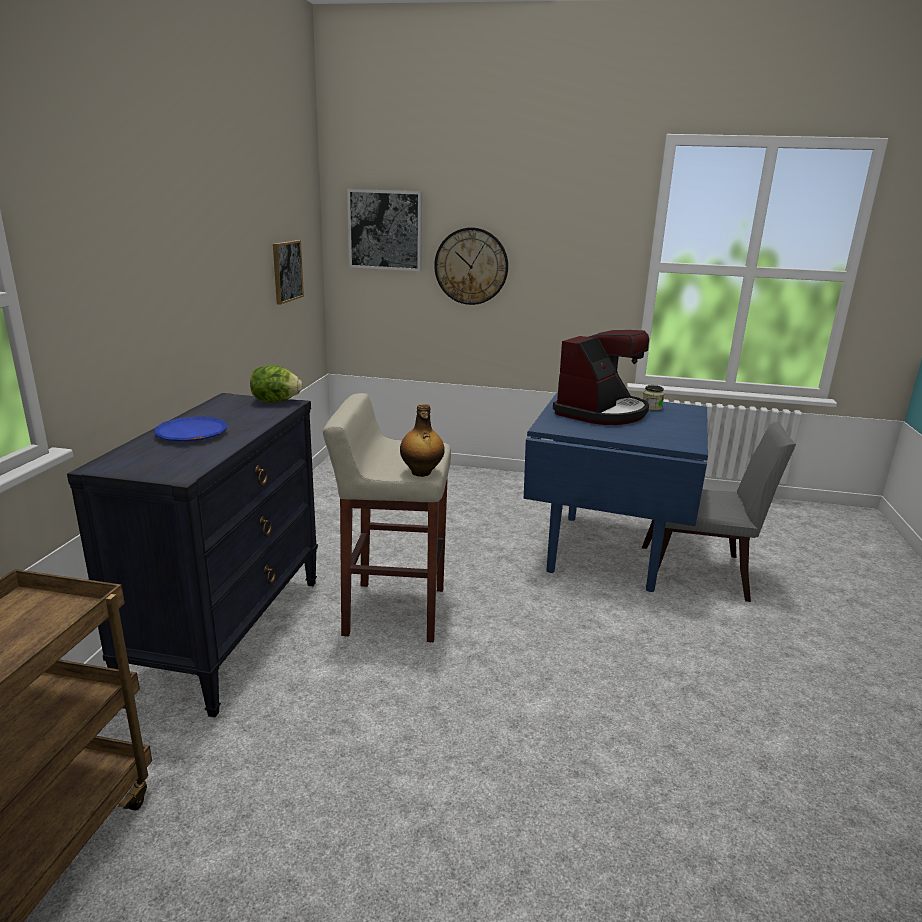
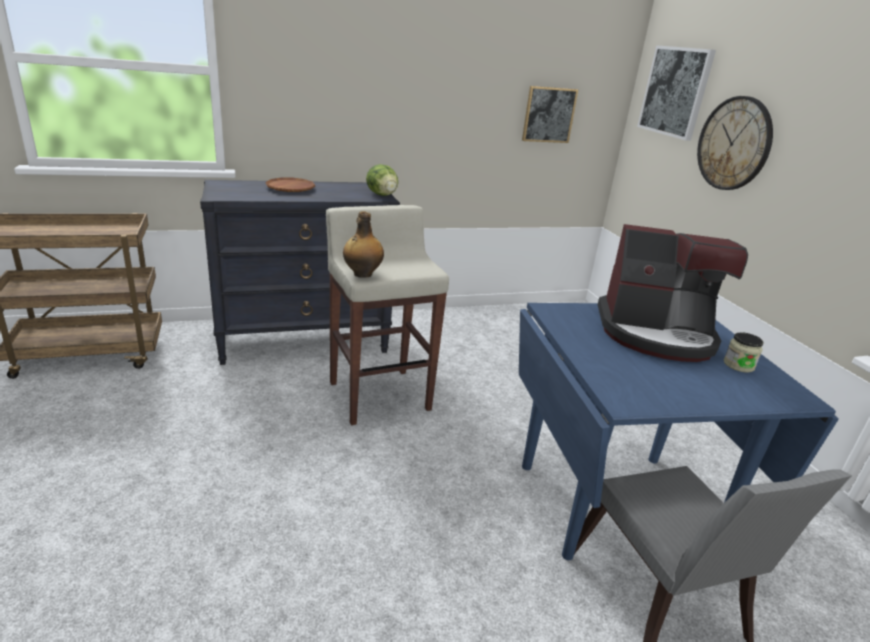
camera: 60 degrees right, 5 degrees up
blue plate [154,416,228,442] -> brown plate [266,178,316,192]

